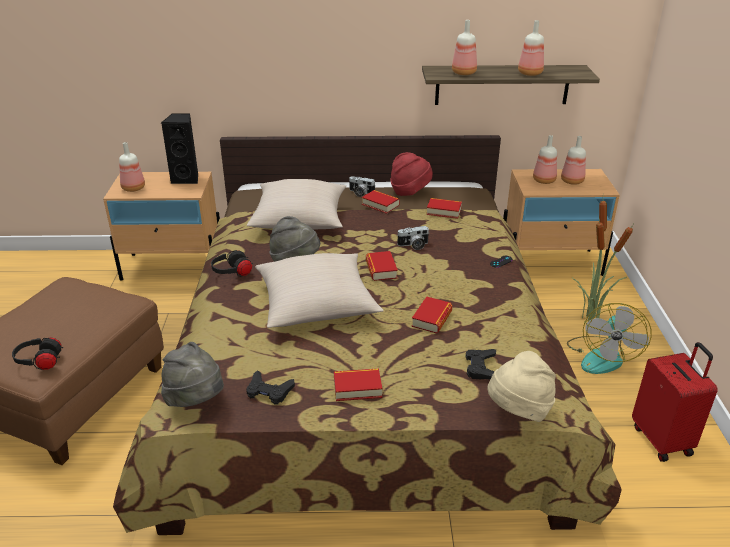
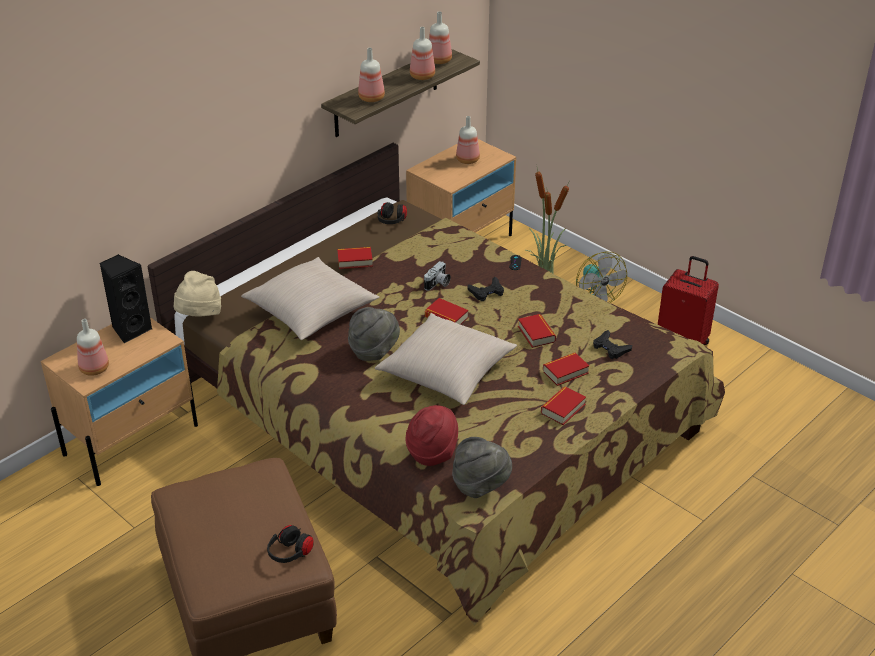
camera: 45 degrees left, 5 degrees up
black headphones [211,250,253,277] -> black headphones moved to [378,202,407,224]
black game controller [246,370,295,405] -> black game controller moved to [468,277,504,301]
camera [349,176,375,197] -> none
red hat [390,152,433,196] -> red hat moved to [405,405,458,466]
book [427,198,462,219] -> book moved to [543,352,589,386]
beige hat [487,351,556,422] -> beige hat moved to [174,271,221,316]
bottle [533,135,557,184] -> bottle moved to [429,11,452,64]

